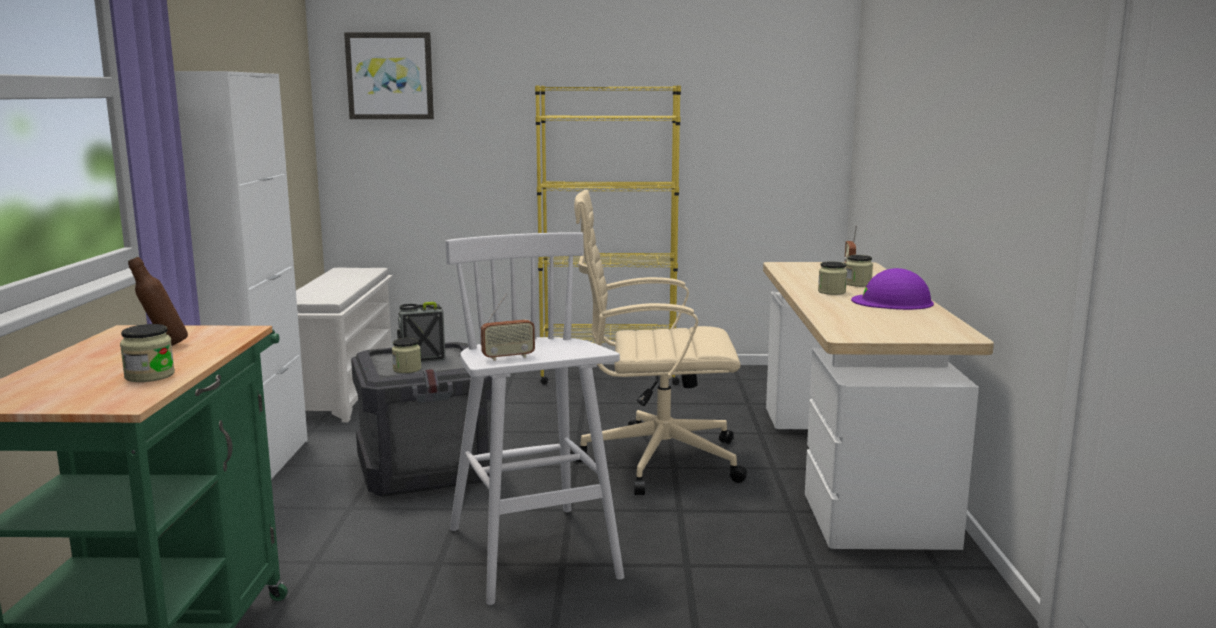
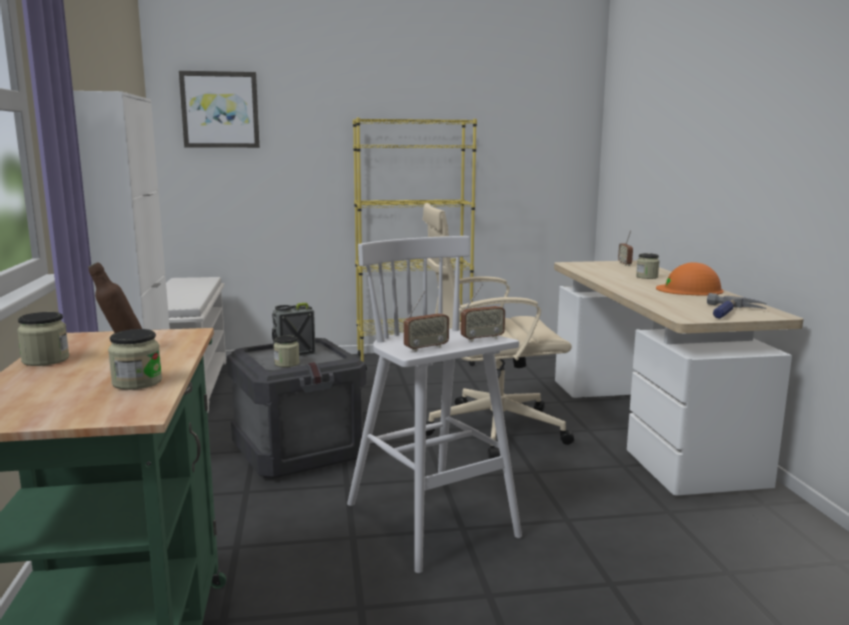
camera: 10 degrees left, 0 degrees up
jar [818,261,847,295] -> jar moved to [17,312,69,366]
purple hard hat [851,268,934,310] -> orange hard hat [656,262,723,296]
none -> radio [461,284,505,342]
none -> hammer [707,293,767,319]

